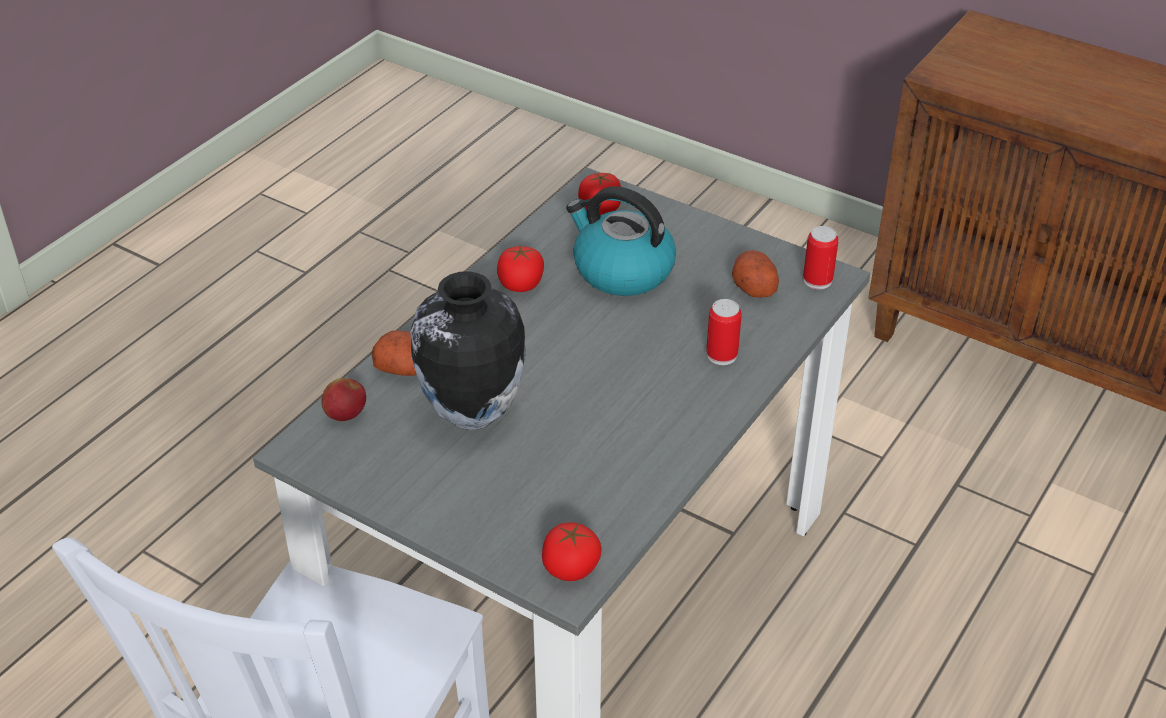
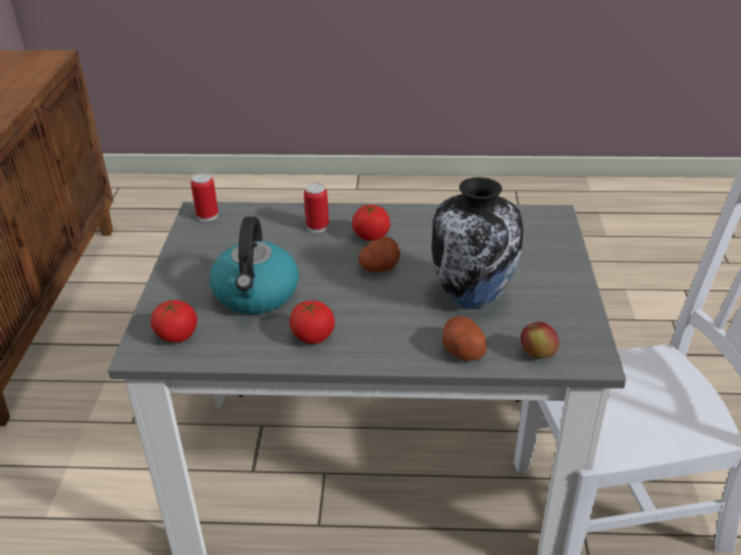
camera: 120 degrees left, 5 degrees down
tomato [542,522,602,581] -> tomato moved to [352,205,390,241]
potato [732,250,779,298] -> potato moved to [358,237,401,272]

